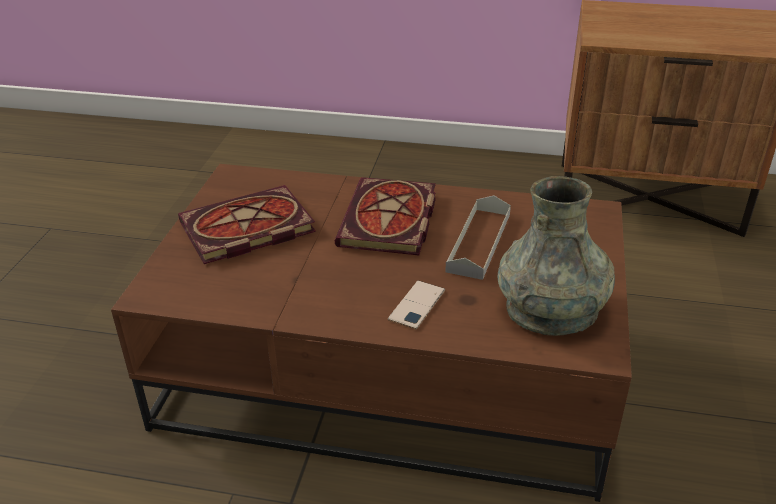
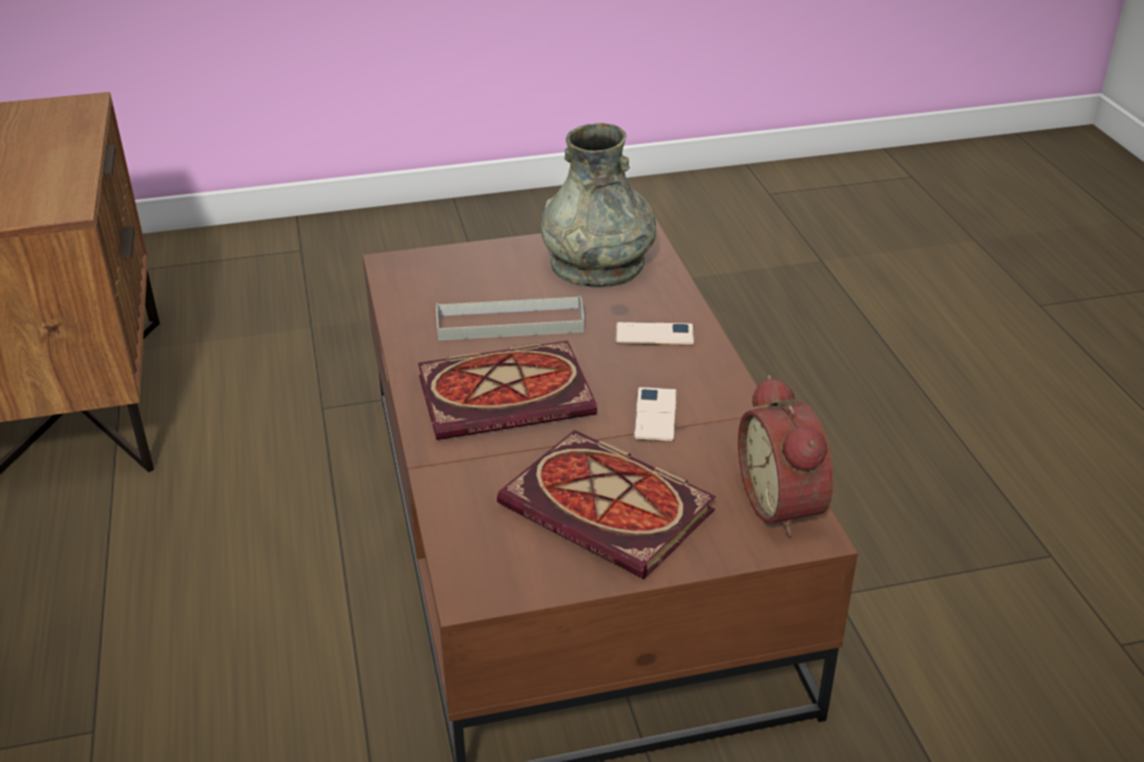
camera: 115 degrees left, 0 degrees up
none -> phone [634,387,677,442]
none -> alarm clock [738,375,833,537]

